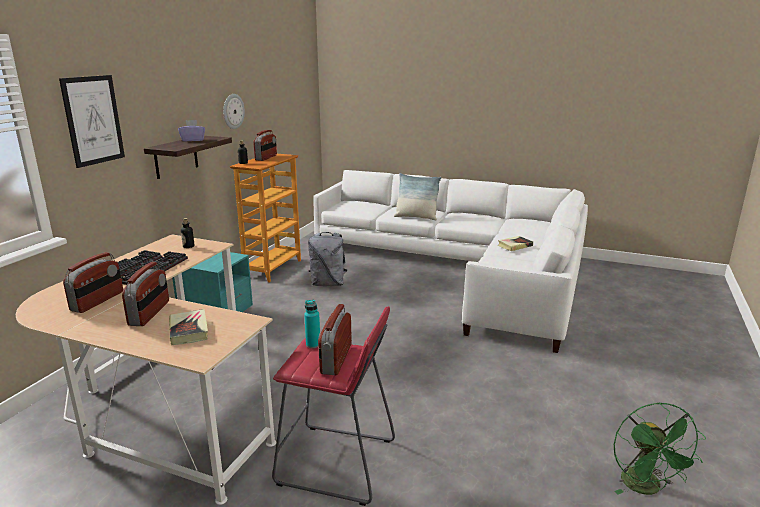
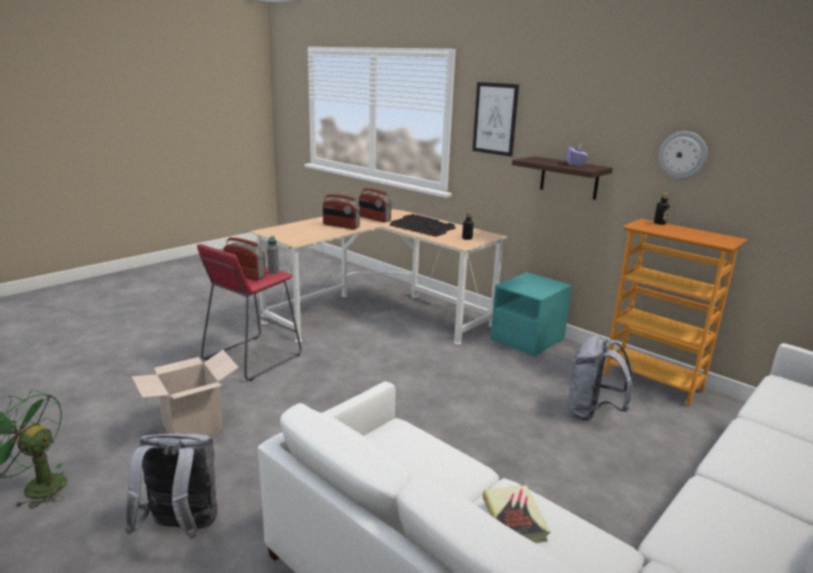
camera: 110 degrees right, 0 degrees up
book [169,309,208,345] -> none
radio [253,130,277,161] -> none
turquoise bottle [304,300,320,348] -> grey bottle [267,236,279,274]
pillow [394,173,441,220] -> none
none -> grey backpack [125,434,218,539]
none -> cardboard box [131,350,239,436]

